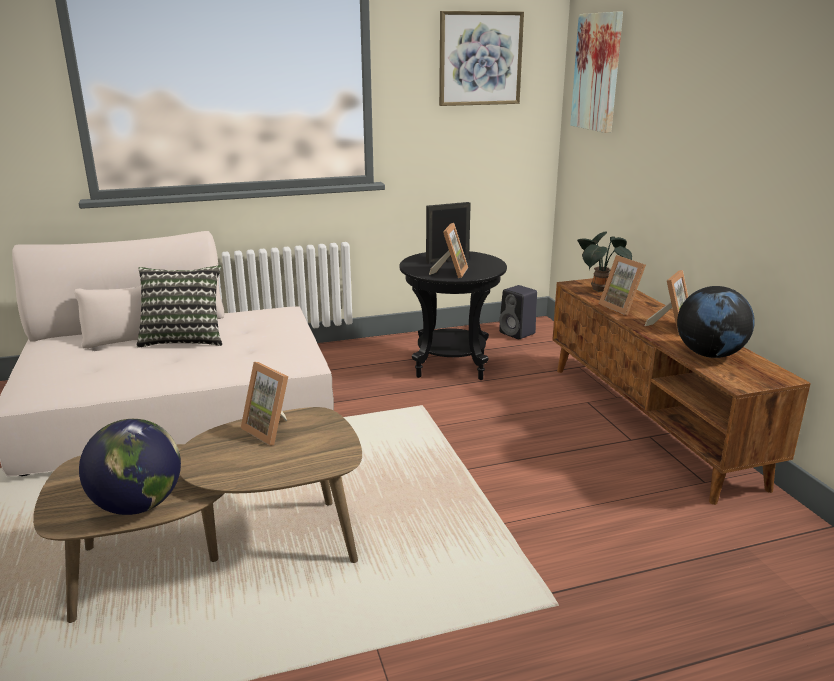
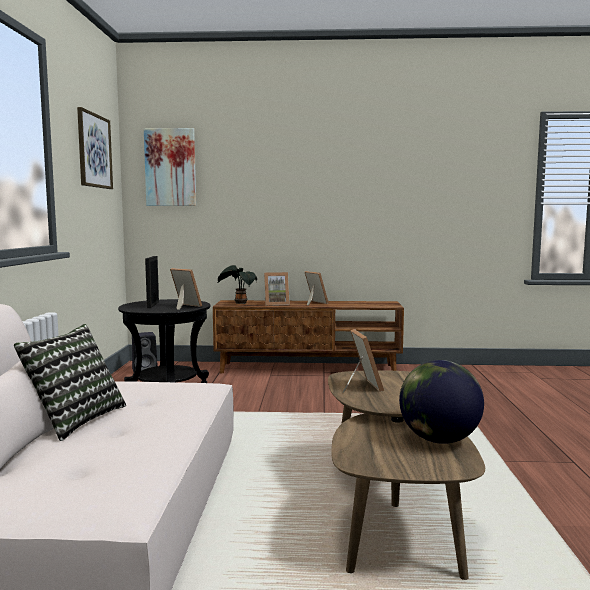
camera: 70 degrees left, 15 degrees down
picture frame [241,362,288,446] -> picture frame turned 75 degrees counterclockwise [342,329,384,393]
globe [677,286,755,358] -> none

